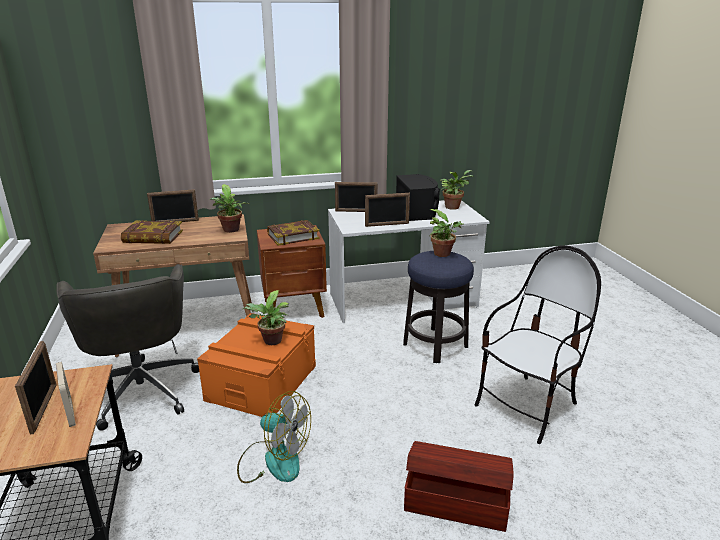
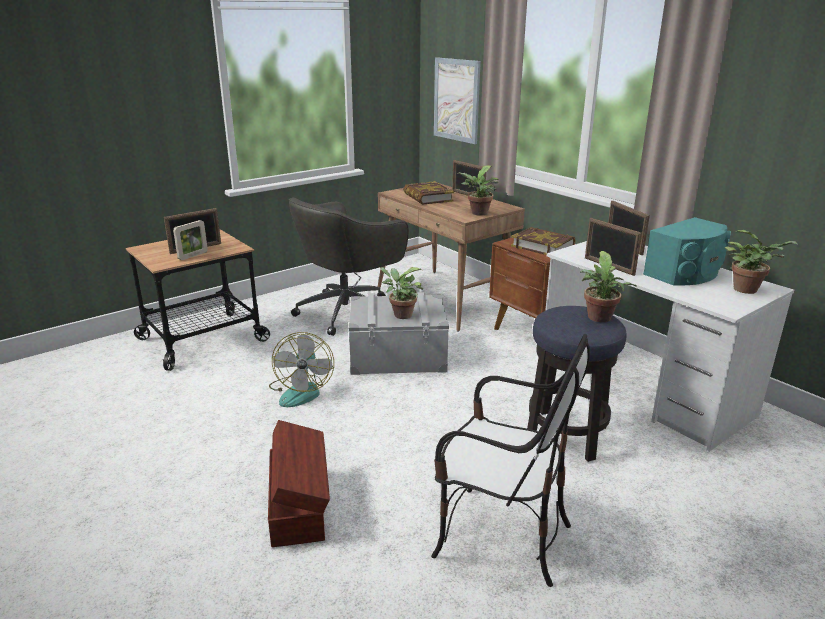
camera: 65 degrees right, 0 degrees up
orange storage box [197,313,316,417] -> grey storage box [349,292,449,375]
black speaker [396,174,440,221] -> turquoise speaker [643,217,731,286]
none -> picture [434,57,481,144]

